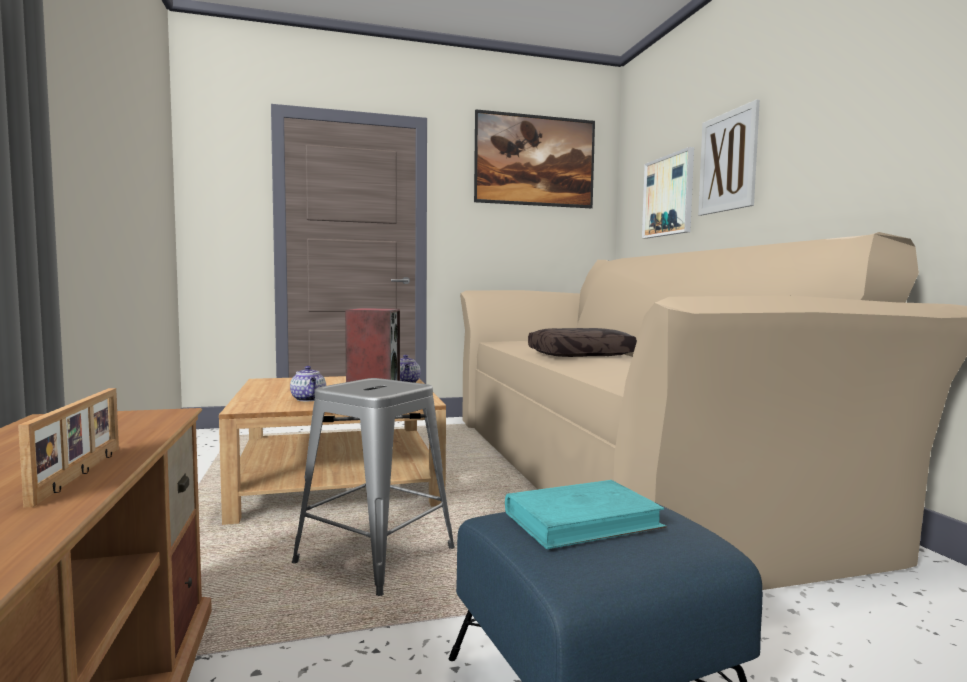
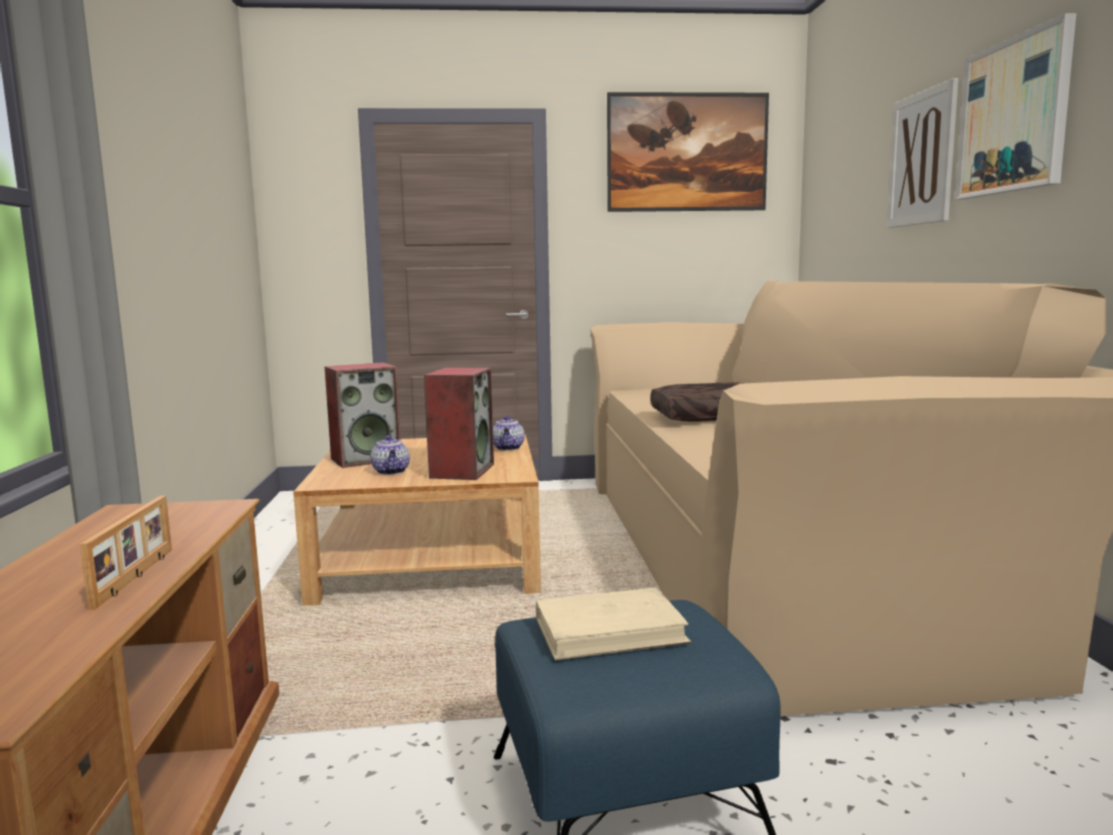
camera: 10 degrees right, 5 degrees up
grey stool [292,378,455,596] -> none
turquoise book [505,480,667,549] -> beige book [536,588,691,660]
picture [642,147,694,239] -> picture moved to [955,13,1076,199]
none -> speaker [325,362,401,468]

